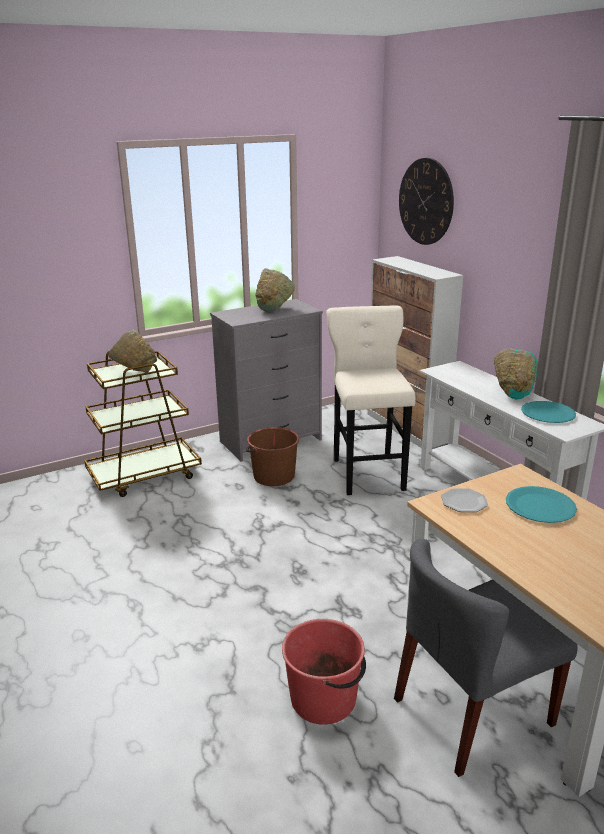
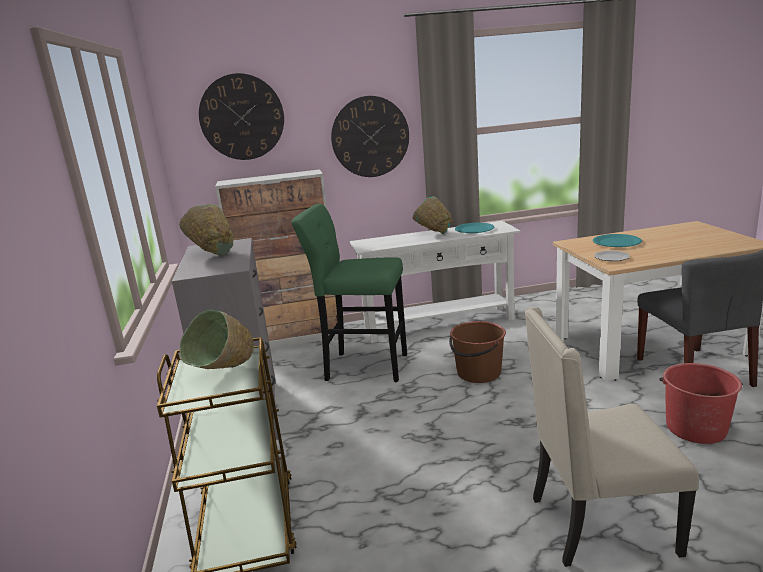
camera: 70 degrees left, 5 degrees down
brown bucket [246,427,299,486] -> brown bucket moved to [449,321,506,383]
beige stool [326,305,416,495] -> green stool [291,204,407,382]
none -> wall clock [331,96,409,177]
none -> beige chair [525,307,699,567]

